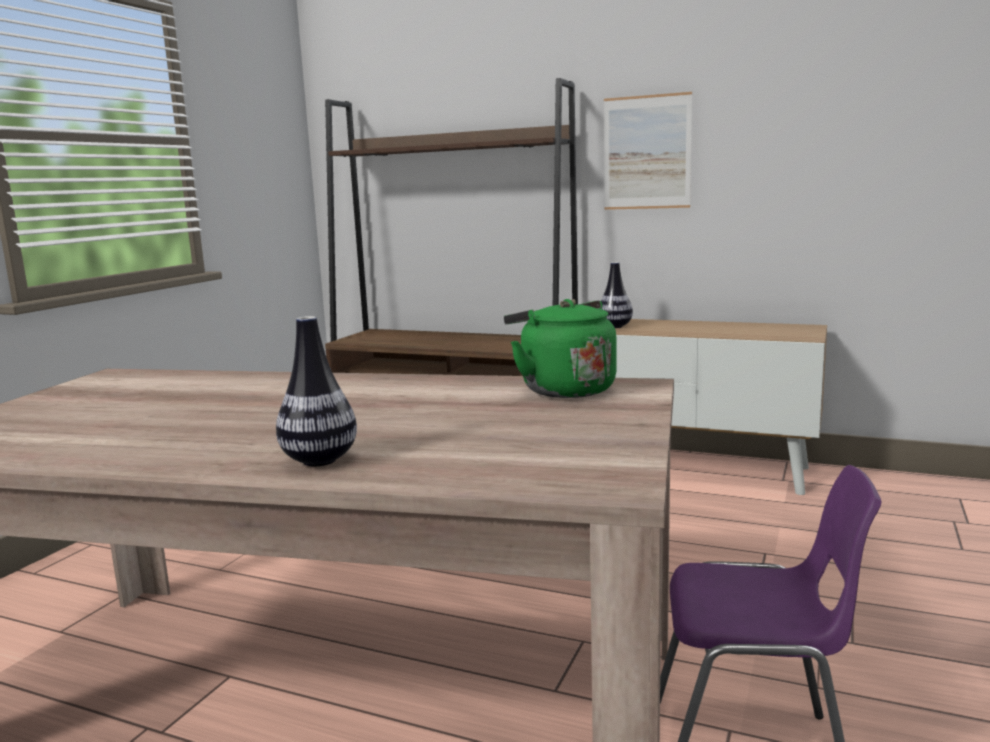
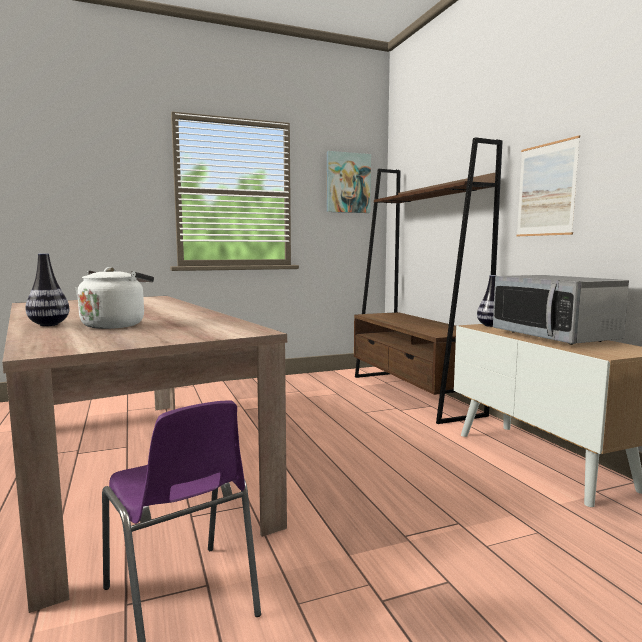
camera: 45 degrees right, 5 degrees down
green kettle [504,299,617,398] -> none
none -> white kettle [75,267,154,329]
none -> picture [327,151,371,213]
none -> microwave [493,275,629,345]

